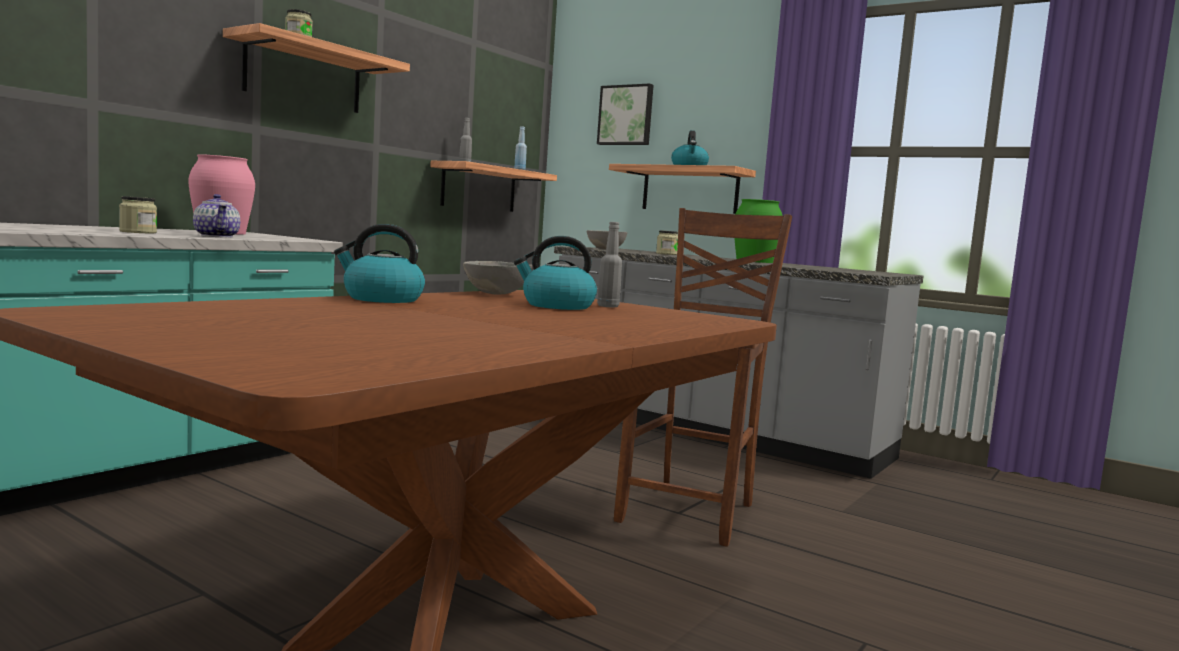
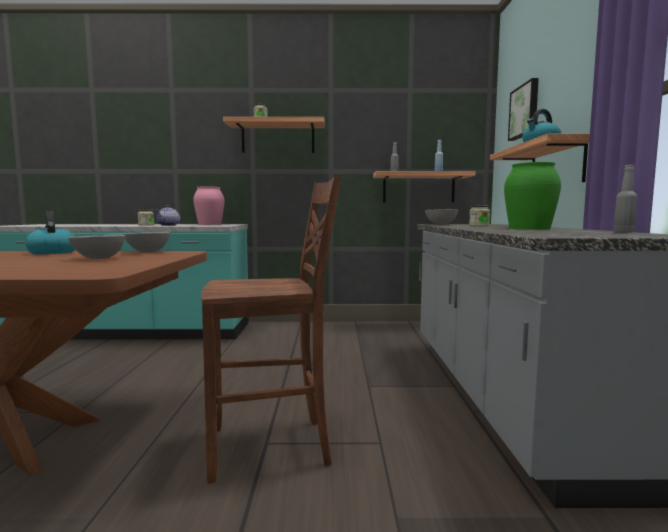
camera: 55 degrees right, 0 degrees up
kettle [514,236,597,310] -> grey bowl [68,235,125,259]
grey bottle [597,222,622,308] -> grey bottle moved to [613,165,637,233]

